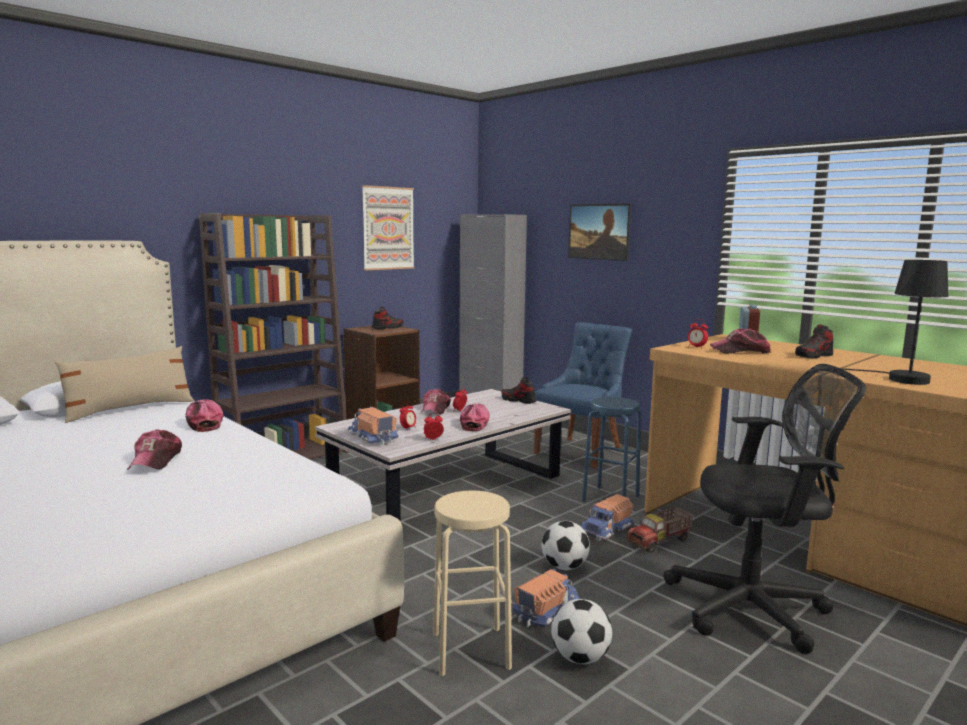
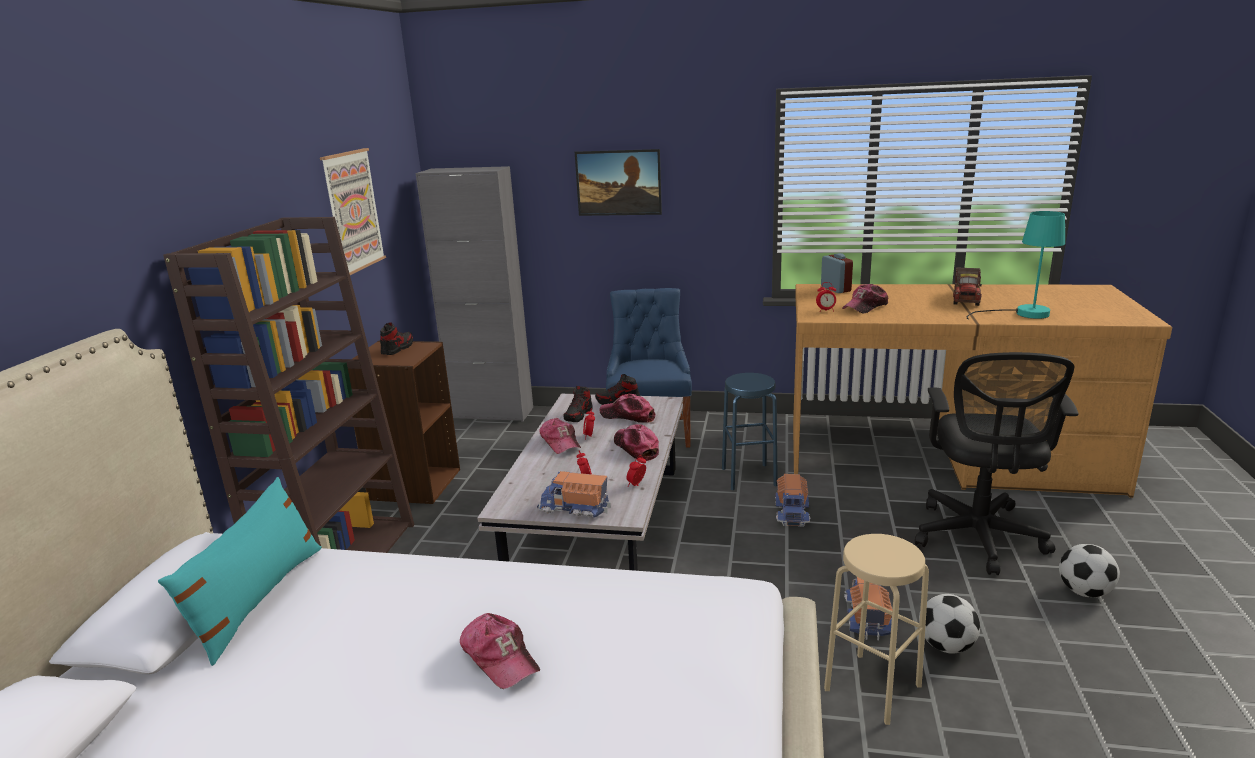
camera: 35 degrees left, 10 degrees up
beige pillow [55,346,194,423] -> turquoise pillow [158,477,322,666]
cap [186,399,223,432] -> cap moved to [600,394,656,423]
football [542,521,590,570] -> football moved to [1059,544,1120,598]
toy truck [627,507,694,553] -> toy truck moved to [953,268,982,306]
black office chair [663,364,866,654] -> black office chair turned 135 degrees clockwise [915,352,1079,575]
shoe [795,324,833,359] -> shoe moved to [563,386,593,422]
black table lamp [841,260,948,385] -> turquoise table lamp [967,211,1065,320]

